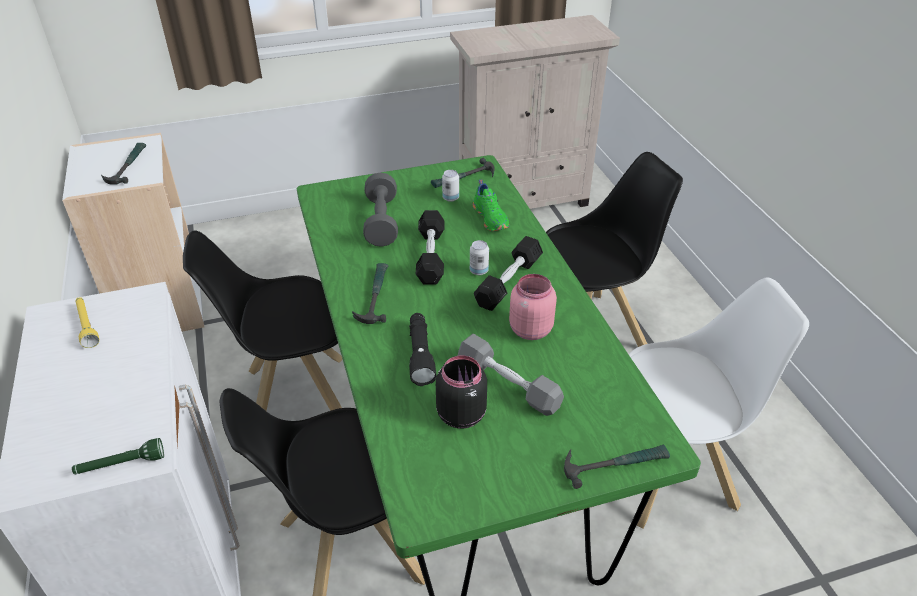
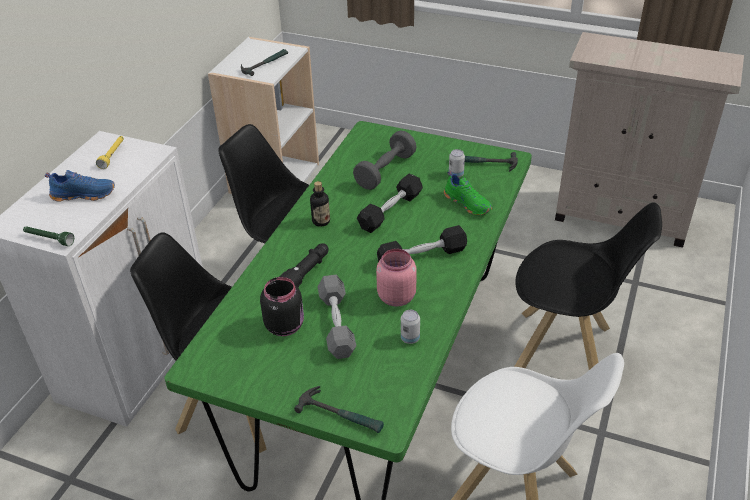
camera: 40 degrees right, 0 degrees up
hammer [352,263,388,324] -> bottle [310,181,330,227]
can [470,240,489,275] -> can moved to [401,310,420,344]
green shoe [473,180,509,231] -> green shoe turned 60 degrees counterclockwise [444,171,492,215]
none -> blue shoe [45,170,115,201]

